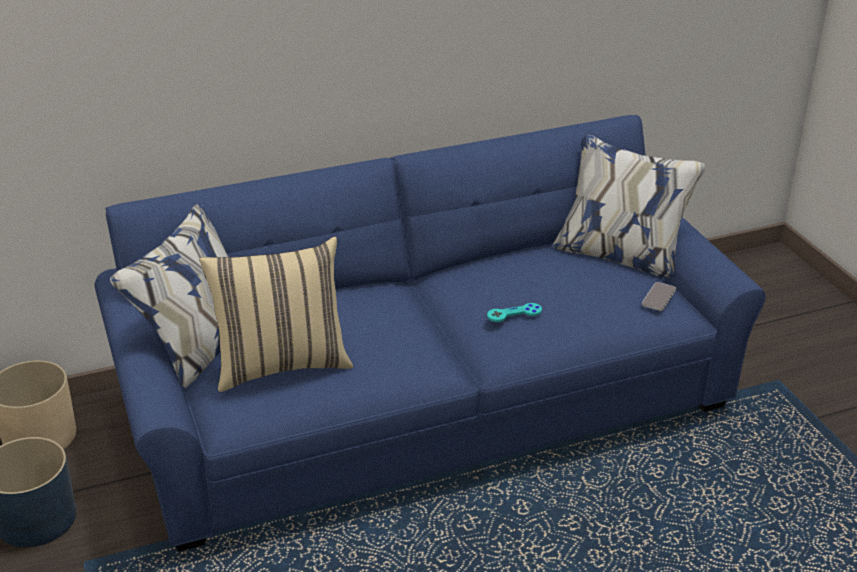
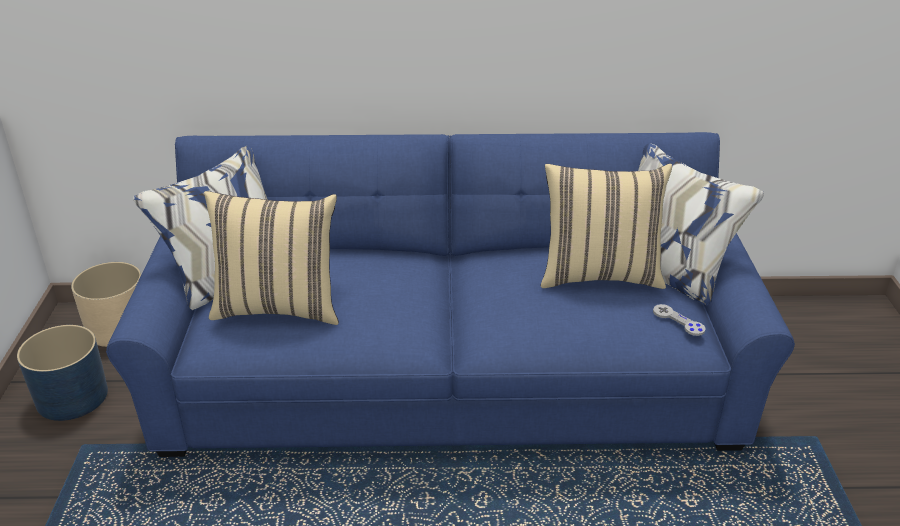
camera: 20 degrees right, 0 degrees up
turquoise game controller [487,303,542,322] -> none
phone [642,282,676,311] -> grey game controller [653,304,706,336]
none -> beige pillow [541,164,672,289]

